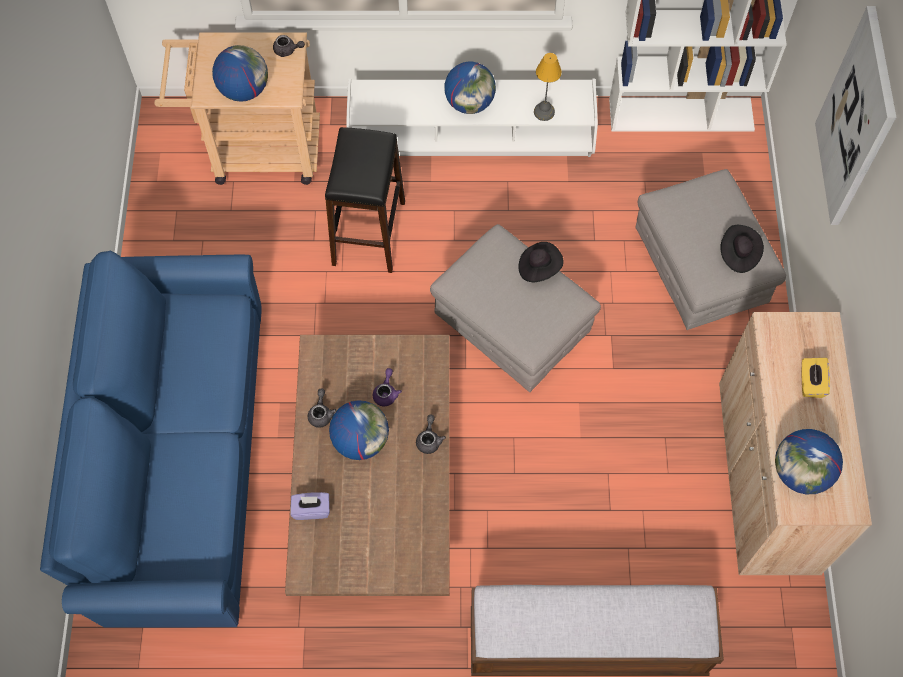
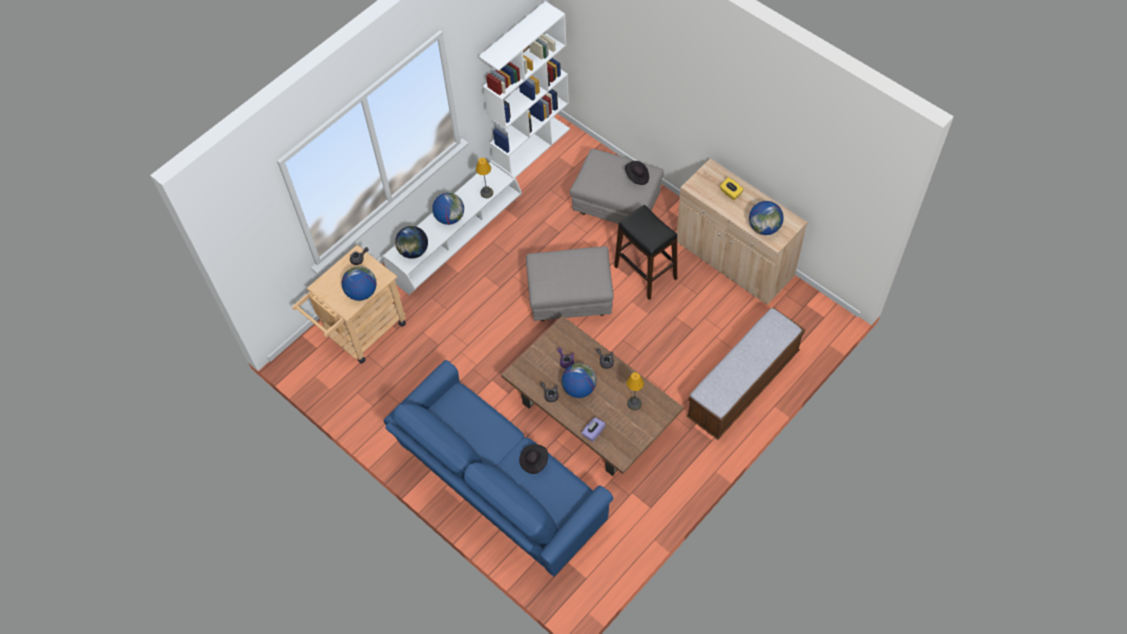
camera: 45 degrees left, 5 degrees down
black stool [325,127,405,273] -> black stool moved to [614,205,677,300]
black hat [518,242,563,282] -> black hat moved to [519,444,548,474]
picture [815,6,896,225] -> none
none -> globe [395,226,428,259]
none -> table lamp [627,372,644,410]

